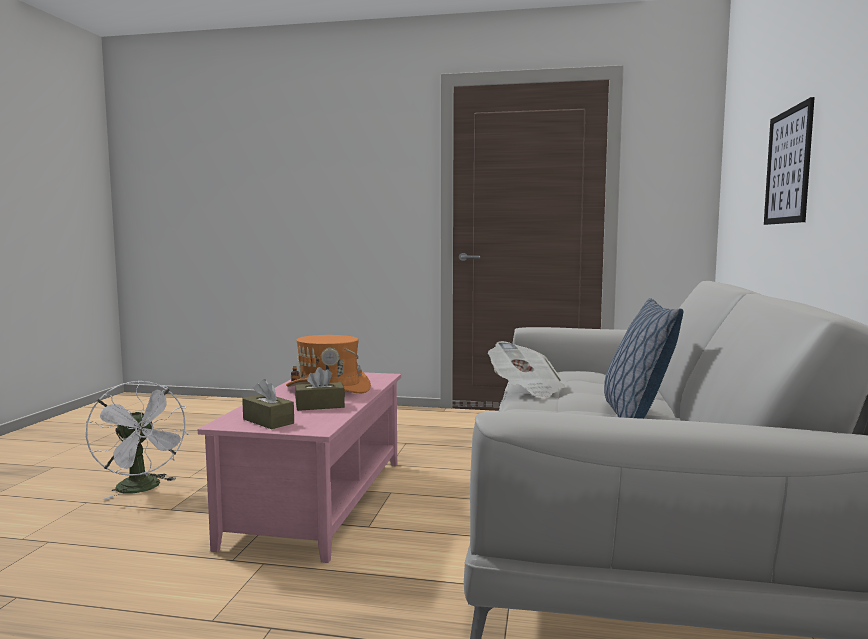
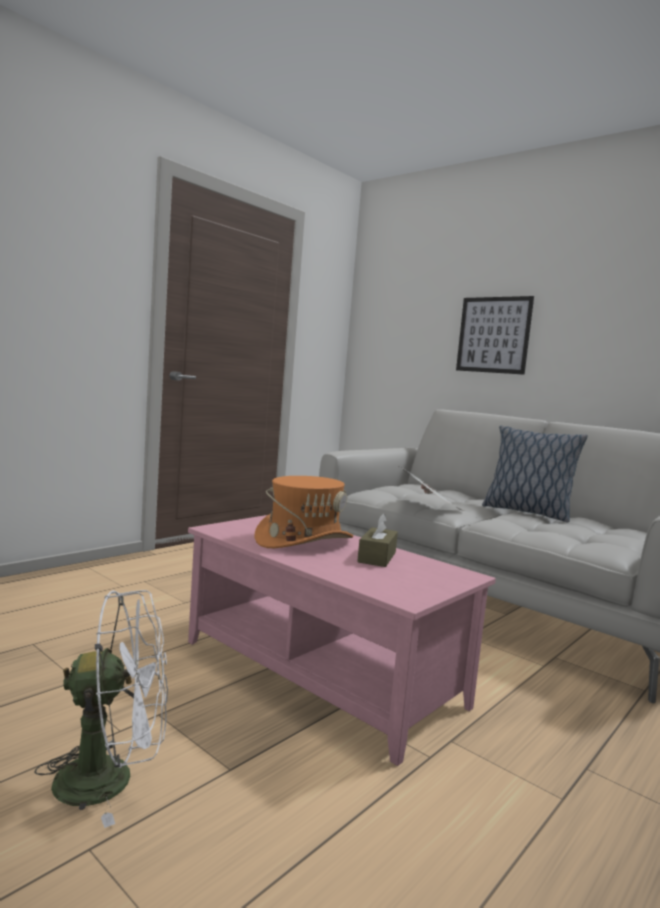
camera: 60 degrees left, 0 degrees up
brown tissue box [242,379,294,429] -> none

